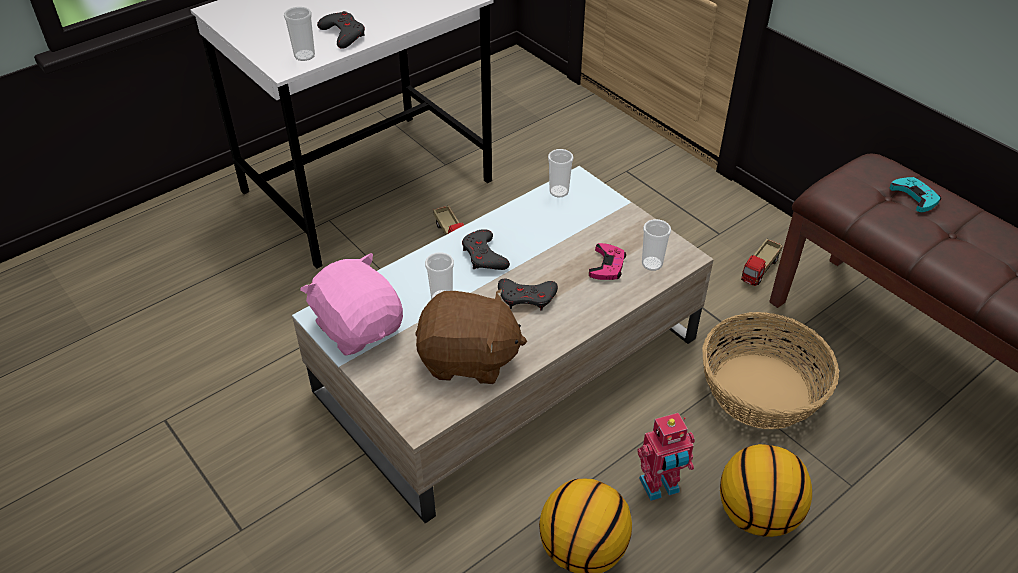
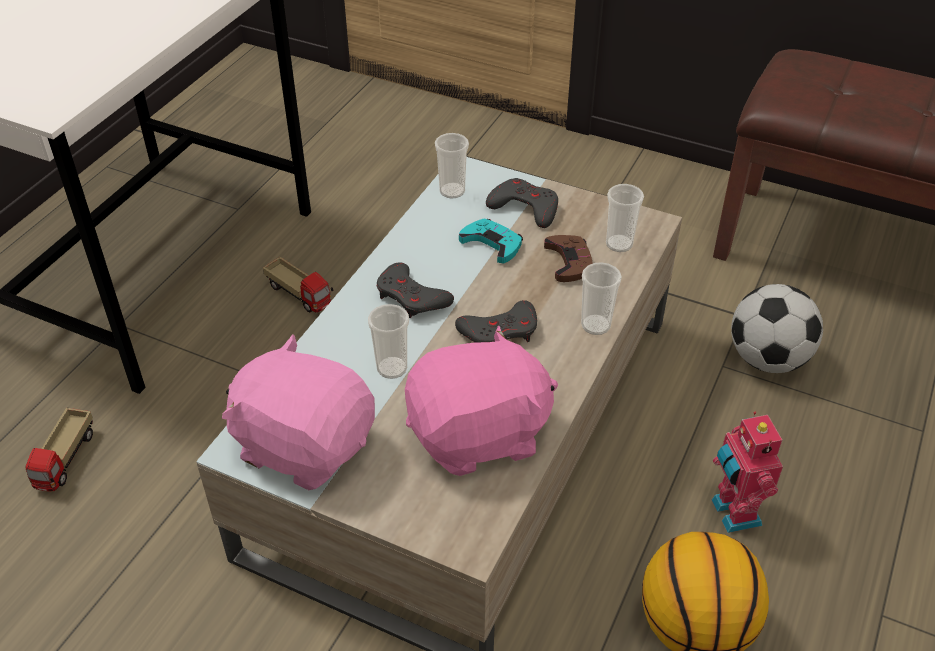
camera: 25 degrees left, 0 degrees up
cup [284,7,315,61] -> cup moved to [581,262,622,335]
grey game controller [317,11,365,49] -> grey game controller moved to [486,178,558,228]
brown plush toy [415,289,527,384] -> pink plush toy [405,325,558,476]
pink game controller [589,243,626,280] -> brown game controller [544,235,593,282]
toy robot [638,413,695,501] -> toy robot turned 120 degrees clockwise [712,411,783,533]
basket [702,312,839,430] -> football [731,284,823,373]
basketball [720,444,812,537] -> none
toy truck [741,239,783,286] -> toy truck moved to [25,408,93,492]
turquoise game controller [890,177,941,212] -> turquoise game controller moved to [459,219,523,263]

